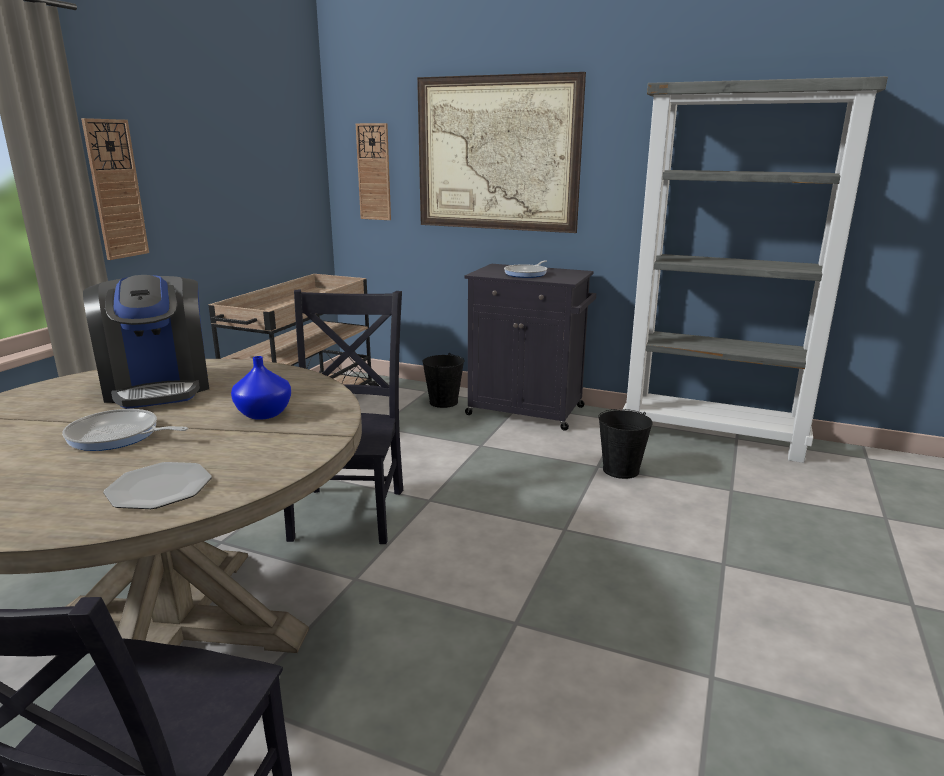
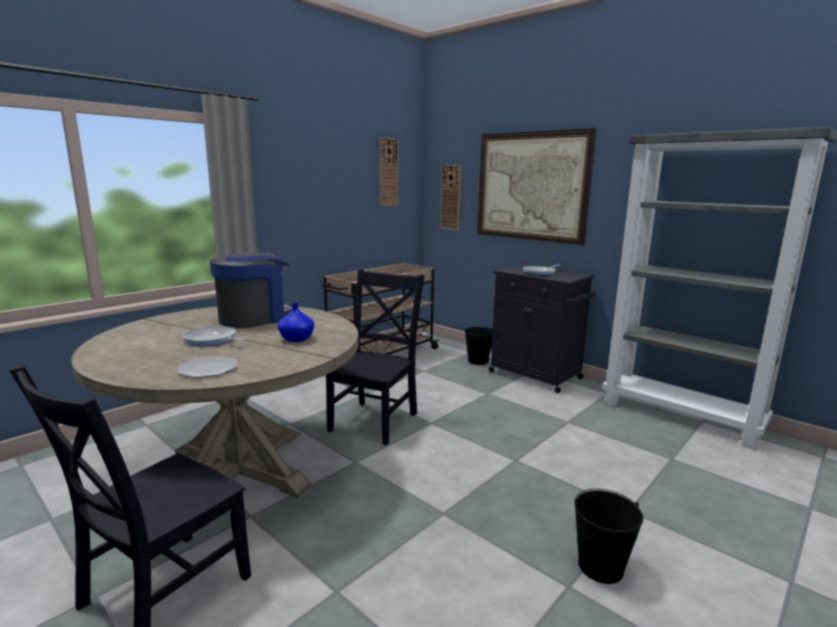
camera: 20 degrees right, 5 degrees down
wall clock [81,118,149,260] -> wall clock moved to [379,137,399,206]
coffee machine [83,275,209,409] -> coffee machine turned 135 degrees counterclockwise [210,252,292,328]
black bucket [598,409,653,479] -> black bucket moved to [575,489,643,584]

